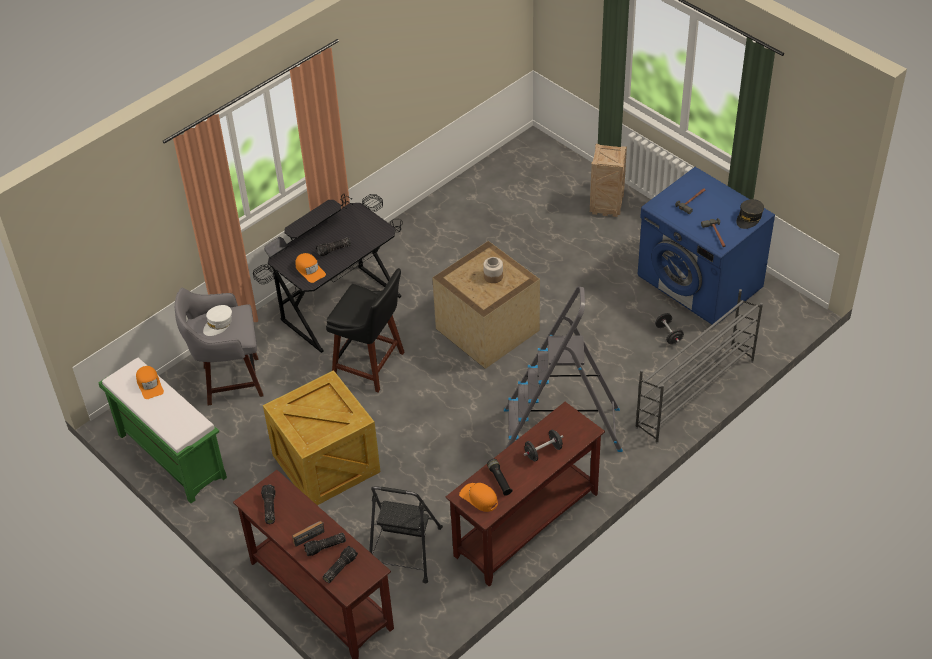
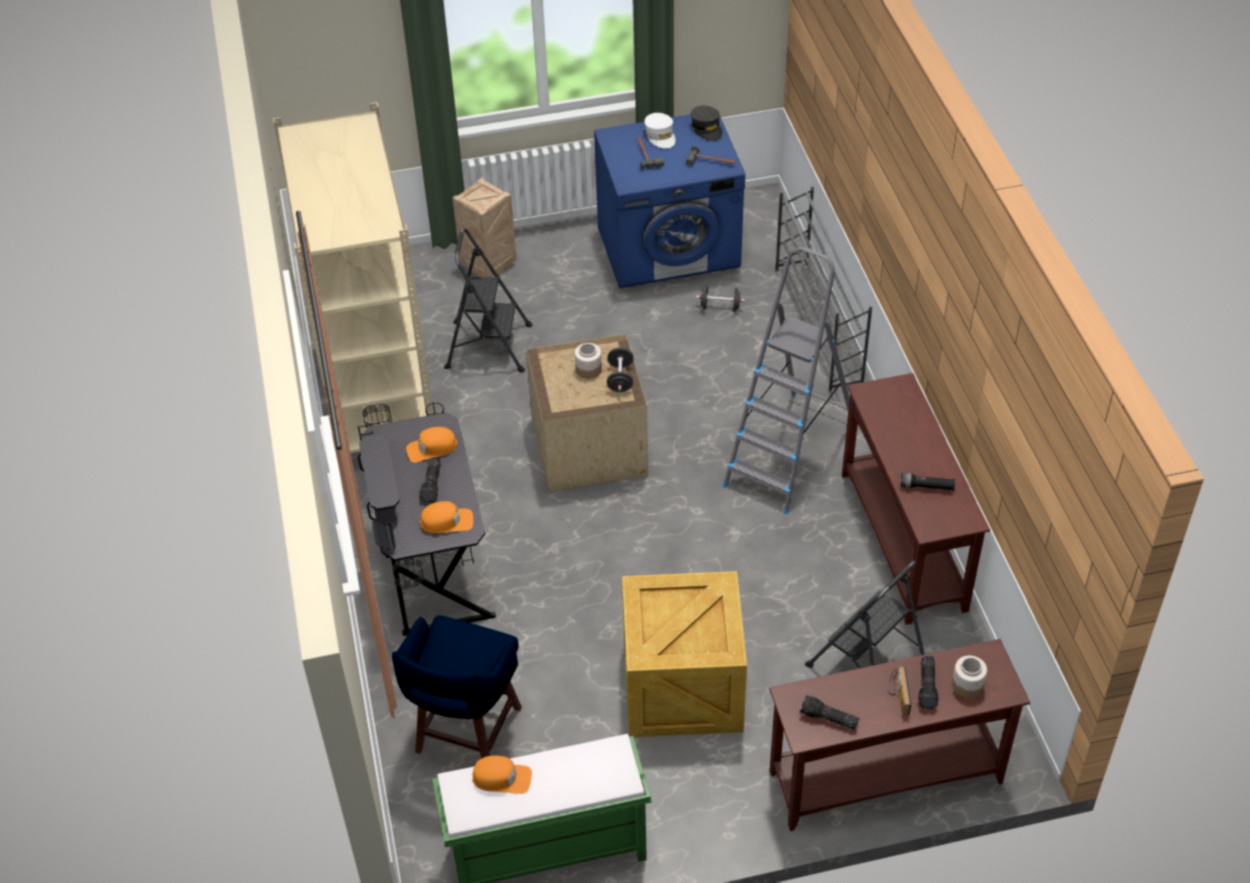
camera: 60 degrees left, 0 degrees up
grey stool [175,288,264,406] -> blue stool [392,616,522,759]
white cap [203,305,232,336] -> white cap moved to [644,113,676,149]
flashlight [322,546,358,583] -> jar [952,655,987,698]
black chair [326,268,404,392] -> none
orange cap [459,483,498,512] -> orange cap moved to [406,427,457,463]
black dumbbell [524,429,563,462] -> black dumbbell moved to [607,348,633,392]
none -> beige bookcase [273,102,434,453]
none -> black step ladder [444,228,533,373]

